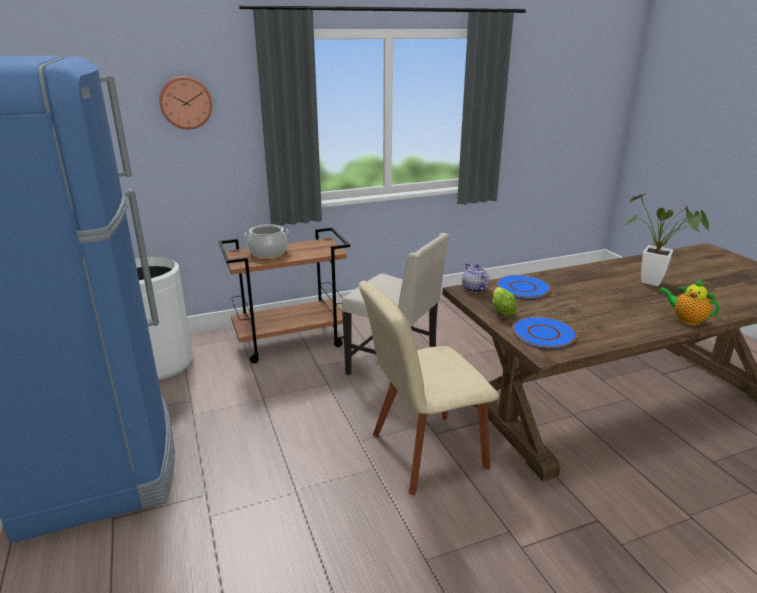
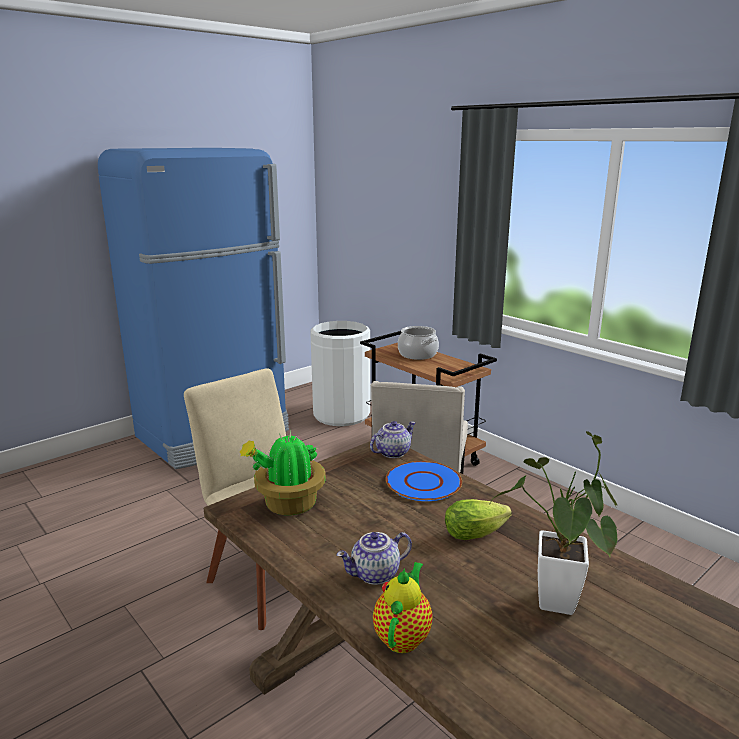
camera: 70 degrees right, 5 degrees down
wall clock [159,77,212,129] -> none
lettuce [493,287,517,316] -> lettuce moved to [445,499,512,540]
blue plate [512,317,577,348] -> potted plant [240,430,326,515]
none -> teapot [336,532,412,585]

